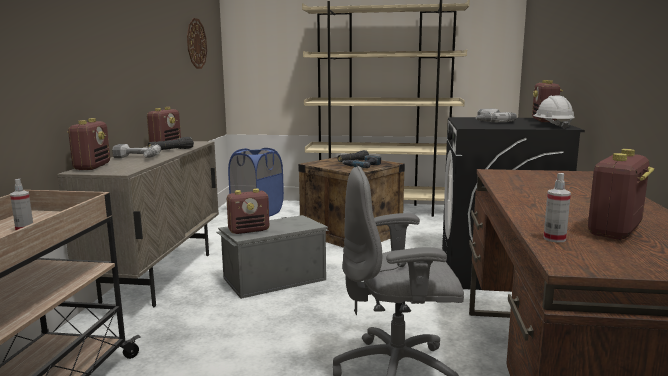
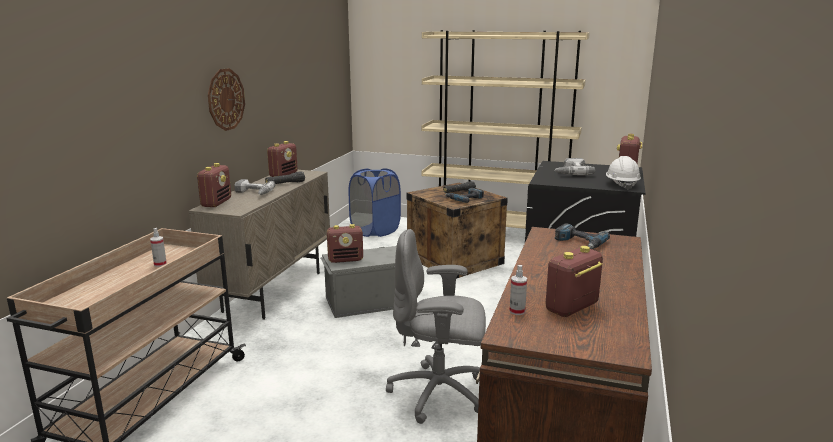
camera: 10 degrees right, 5 degrees up
wall clock [187,18,207,69] -> wall clock moved to [208,68,245,131]
none -> power drill [555,223,610,249]

